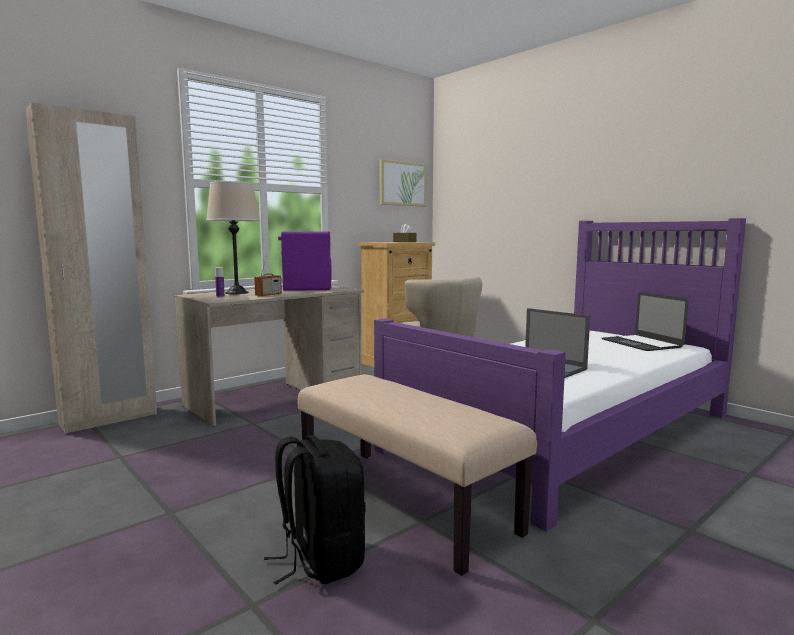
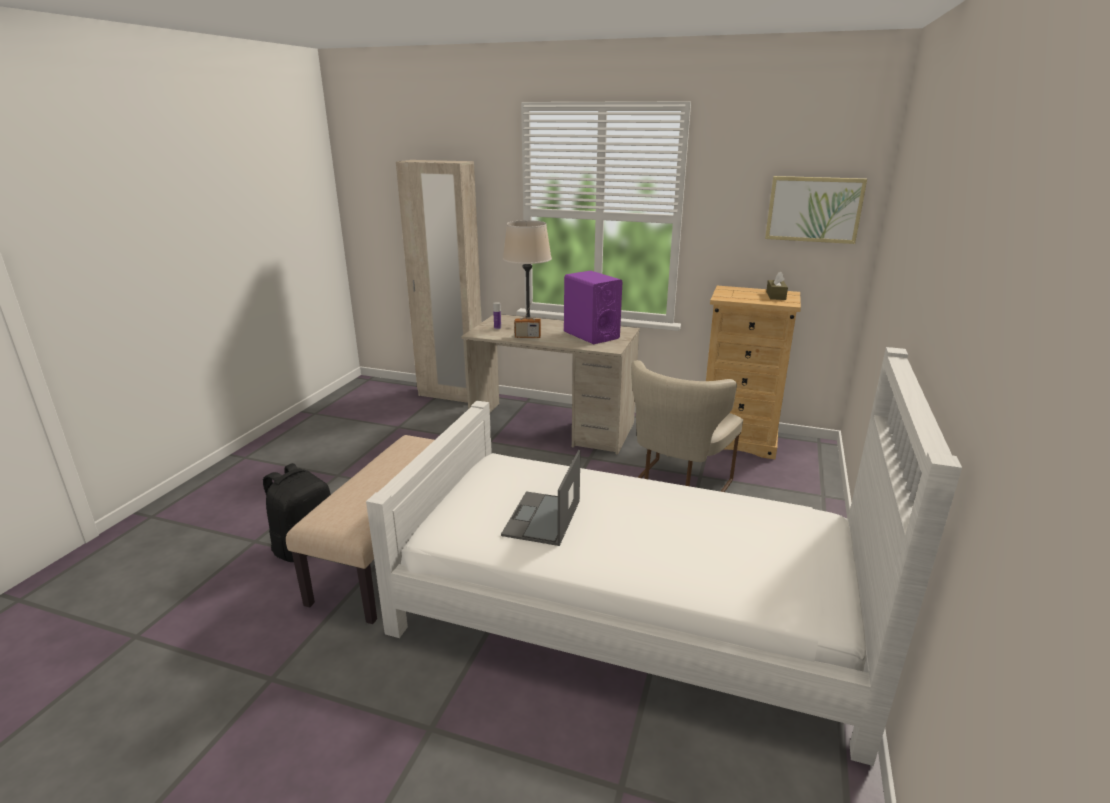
camera: 60 degrees right, 15 degrees up
purple bed [374,218,746,532] -> white bed [366,347,962,766]
laptop [602,292,688,351] -> none

